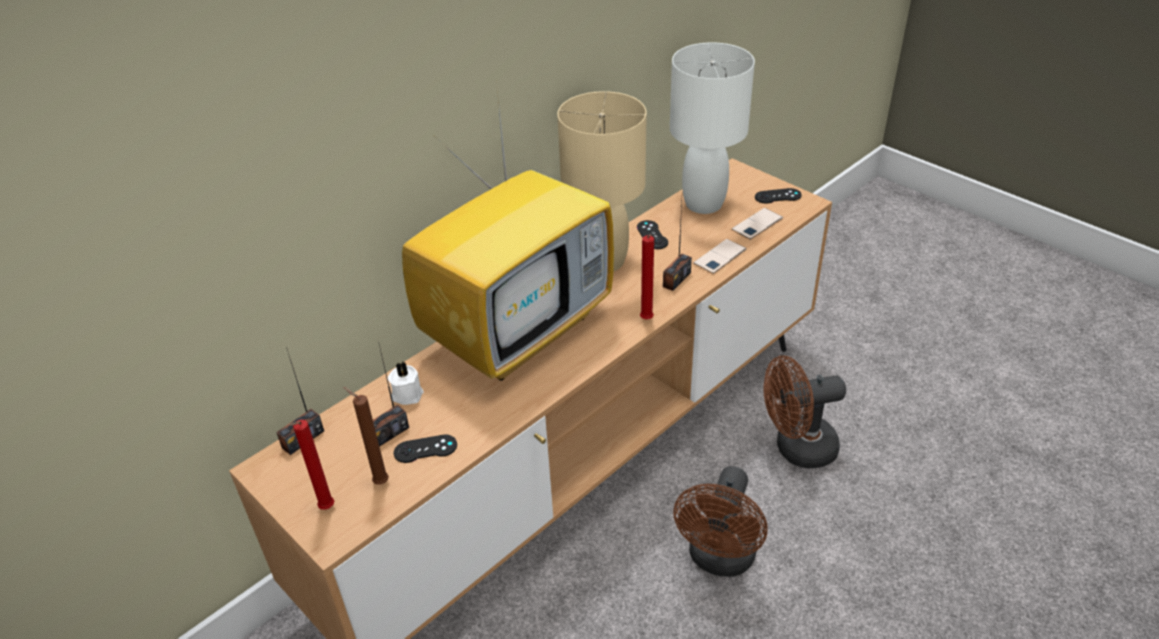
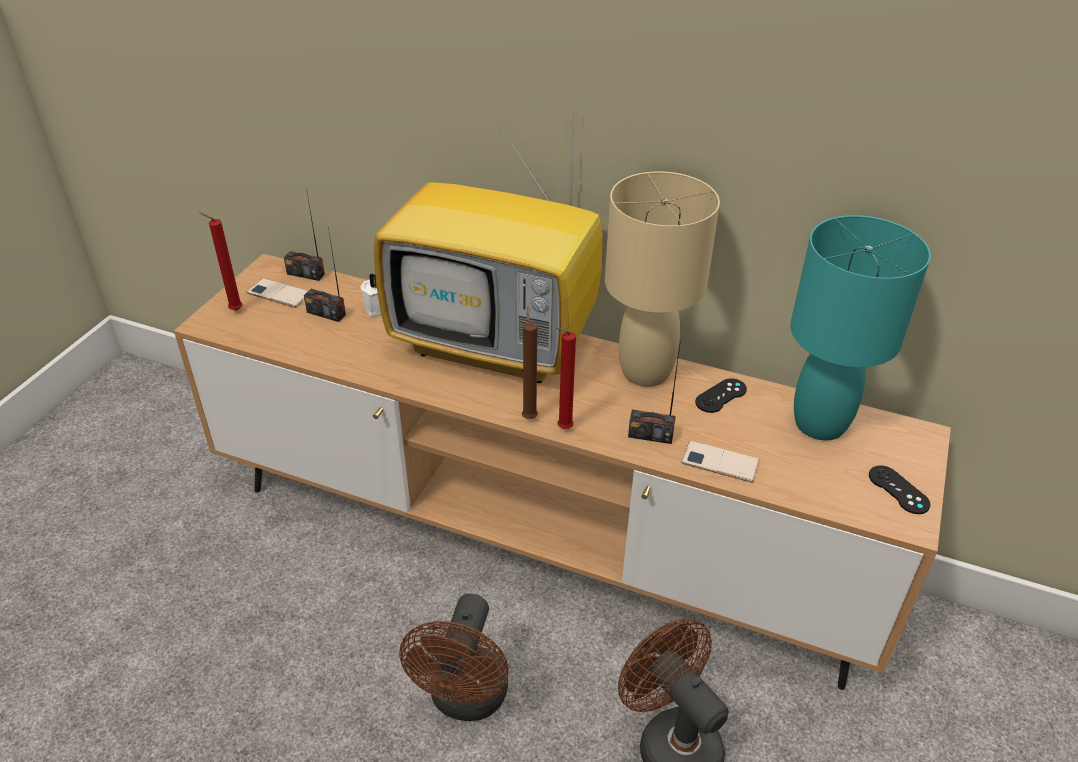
camera: 65 degrees right, 0 degrees up
brown candle [343,387,389,485] -> brown candle moved to [522,306,538,419]
black game controller [394,435,457,463] -> none
white table lamp [670,42,755,214] -> turquoise table lamp [790,215,931,440]
brown fan [673,466,767,577] -> brown fan turned 75 degrees counterclockwise [399,594,509,721]
phone [732,208,783,240] -> phone moved to [247,278,308,308]

